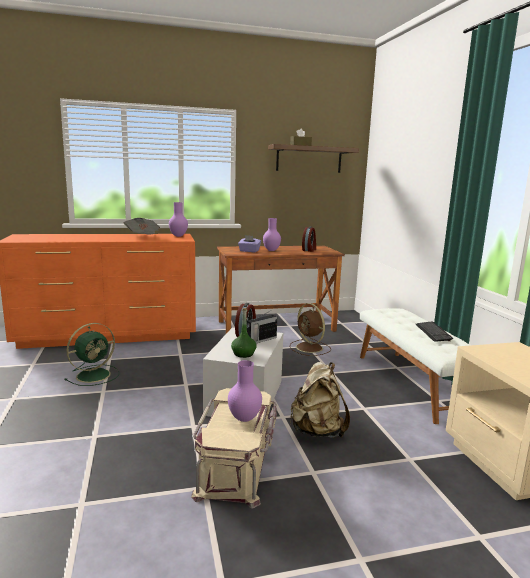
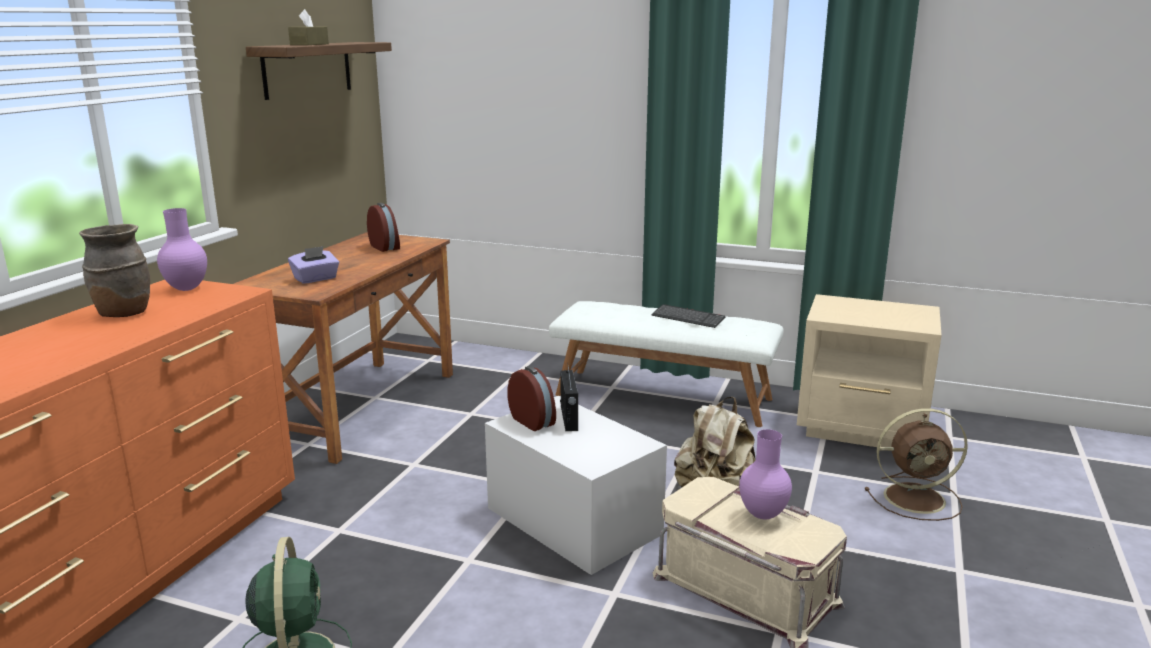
camera: 55 degrees left, 5 degrees up
newspaper [123,218,160,234] -> brown vase [79,224,150,317]
green bottle [231,308,257,358] -> none
purple vase [263,218,281,251] -> none
brown fan [290,303,331,356] -> brown fan moved to [865,408,968,521]

